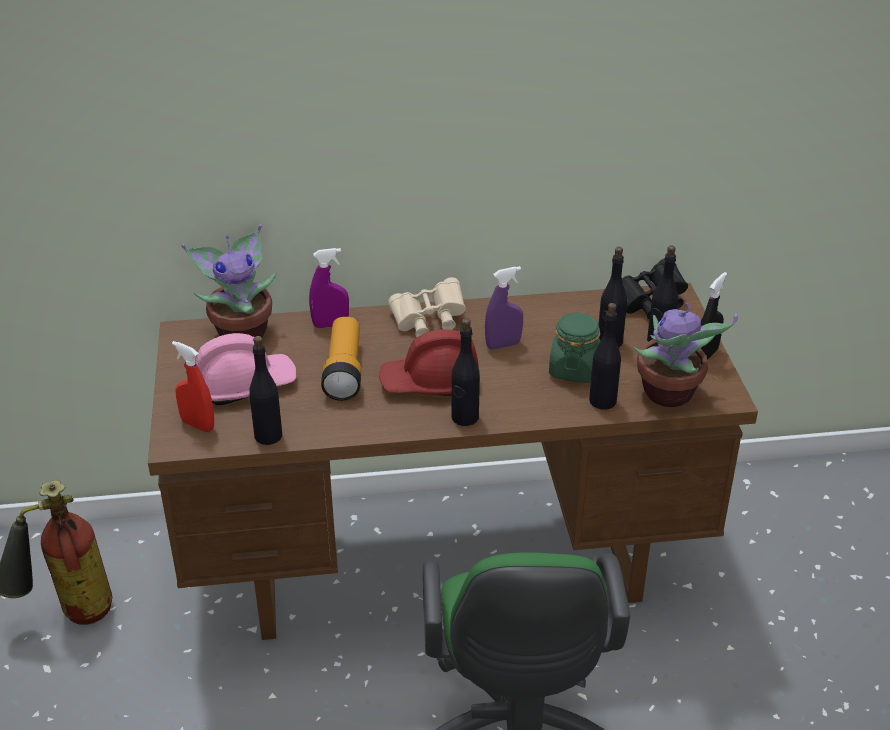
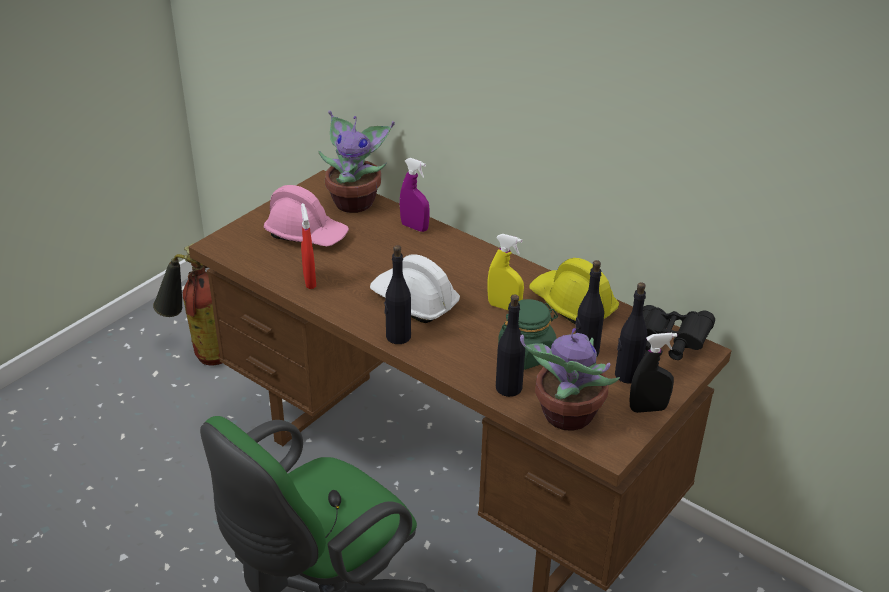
camera: 45 degrees right, 0 degrees up
red spray bottle [172,341,214,432] -> red spray bottle moved to [301,203,316,289]
black bottle [249,336,282,445] -> none
flashlight [321,317,361,401] -> none
red hard hat [379,329,479,396] -> white hard hat [370,254,460,323]
beige binoculars [388,277,466,337] -> none
purple spray bottle [485,266,523,350] -> yellow spray bottle [487,234,524,310]
none -> yellow hard hat [529,258,619,325]

